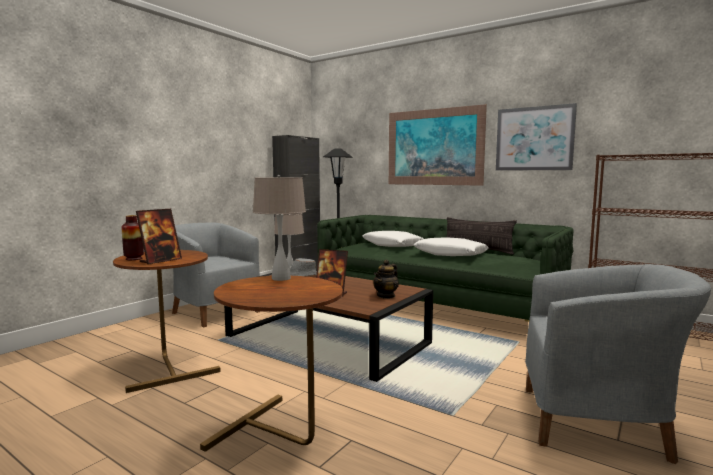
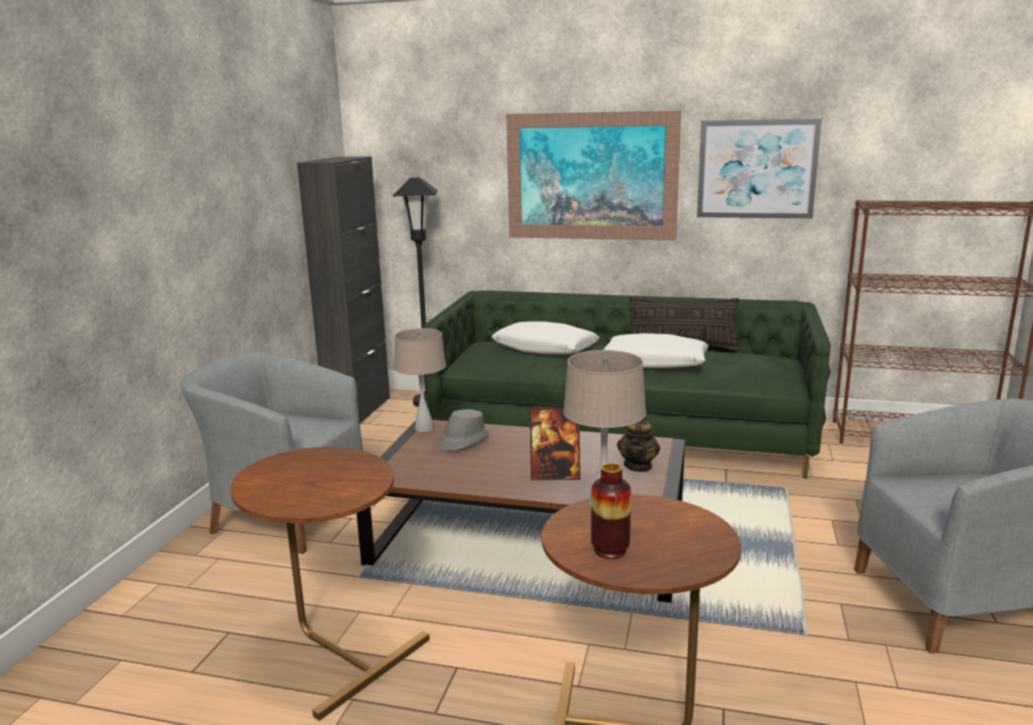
camera: 20 degrees left, 10 degrees up
vase [121,215,144,260] -> vase moved to [591,463,631,559]
picture frame [136,209,182,264] -> none

